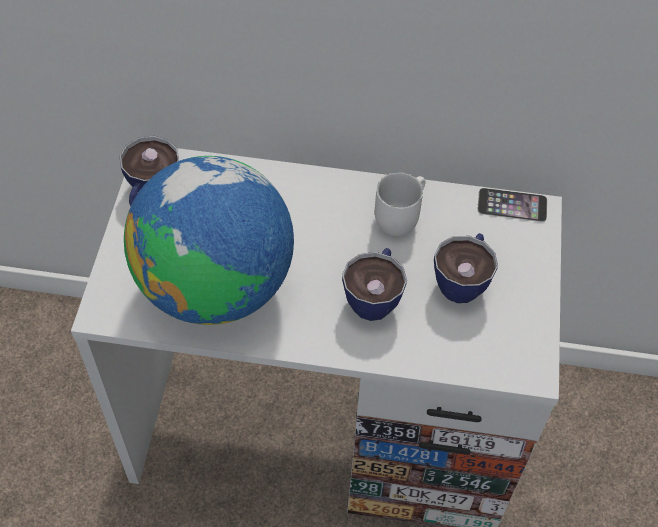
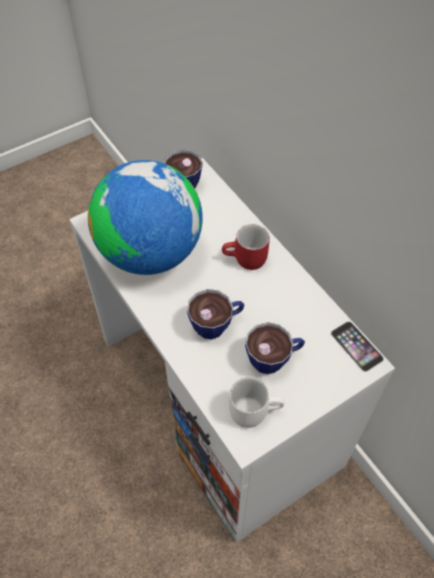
camera: 50 degrees right, 0 degrees up
white mug [375,172,425,236] -> white mug moved to [229,377,284,428]
none -> red mug [222,224,270,270]

